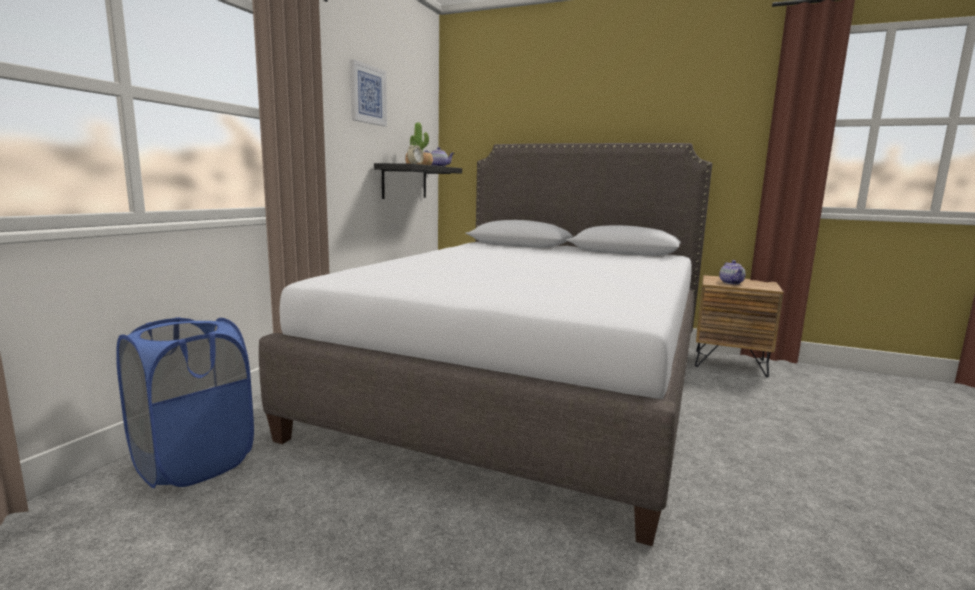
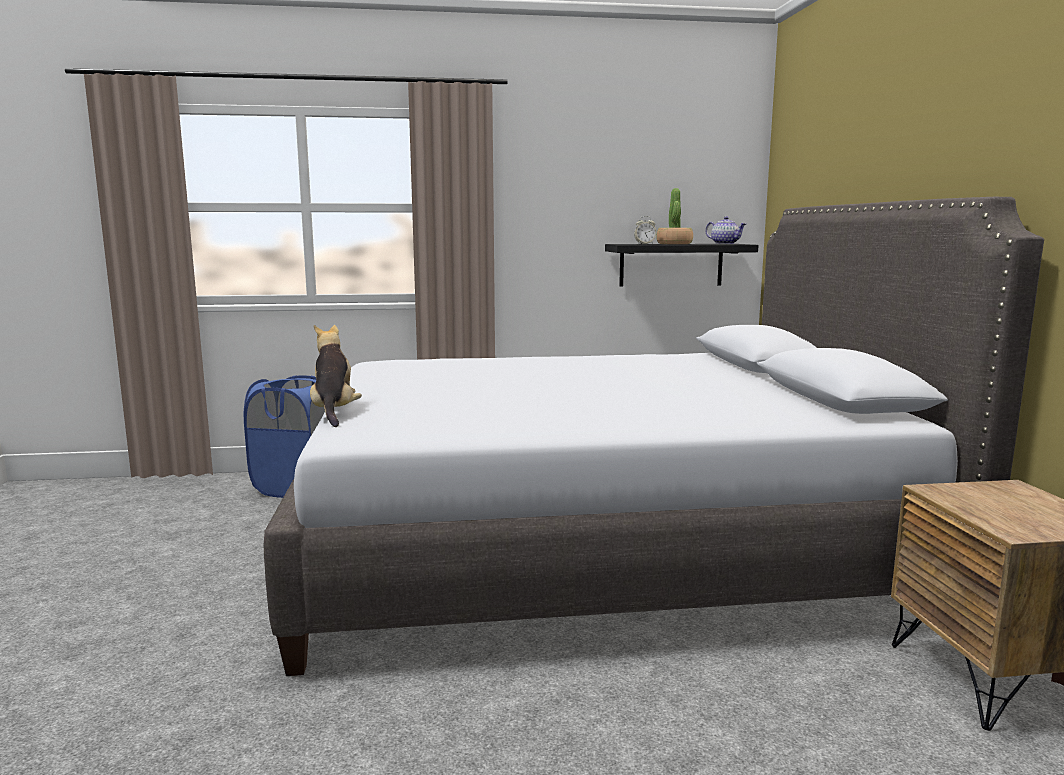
camera: 60 degrees right, 0 degrees up
picture [350,59,387,126] -> none
teapot [719,260,746,284] -> none
none -> plush toy [310,325,362,427]

